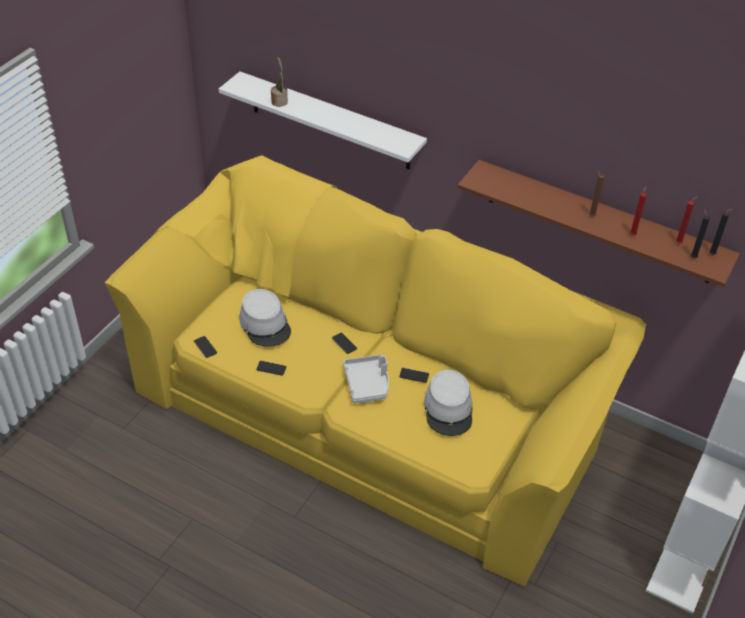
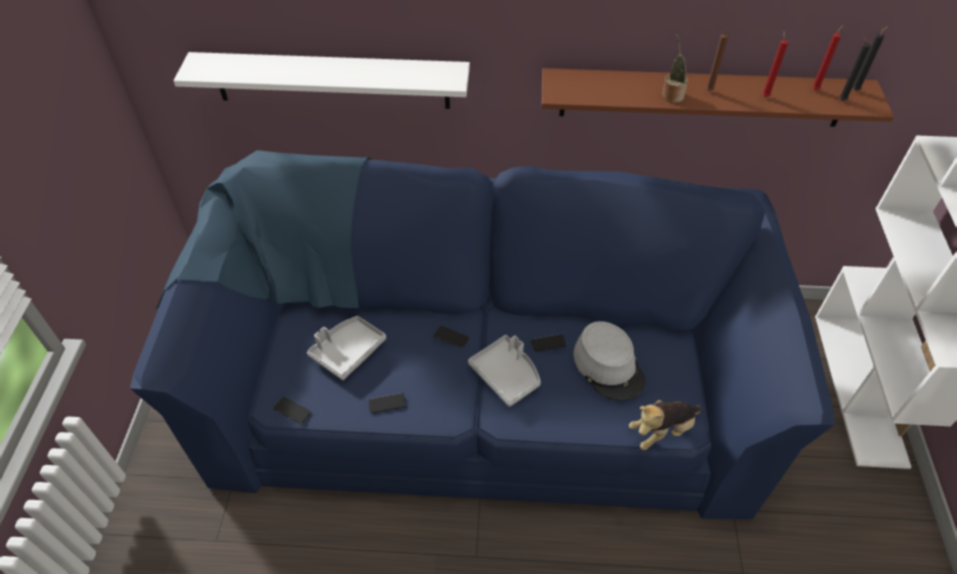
camera: 25 degrees left, 5 degrees up
yellow sofa [105,155,646,586] -> blue sofa [130,150,835,519]
grey hat [239,289,291,347] -> grey tray [307,316,386,380]
potted plant [271,57,288,107] -> potted plant moved to [662,34,688,103]
none -> plush toy [629,400,702,450]

